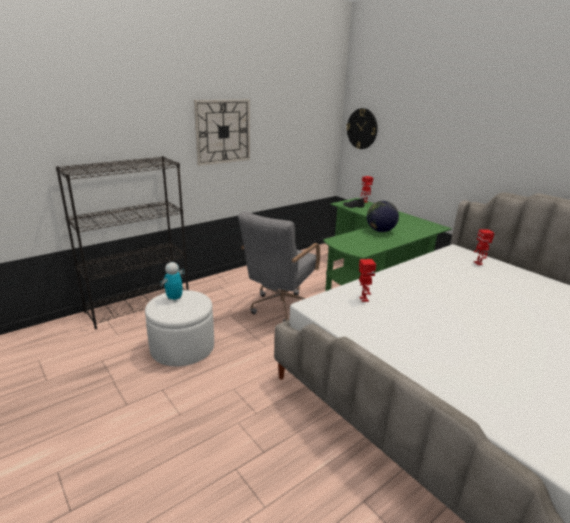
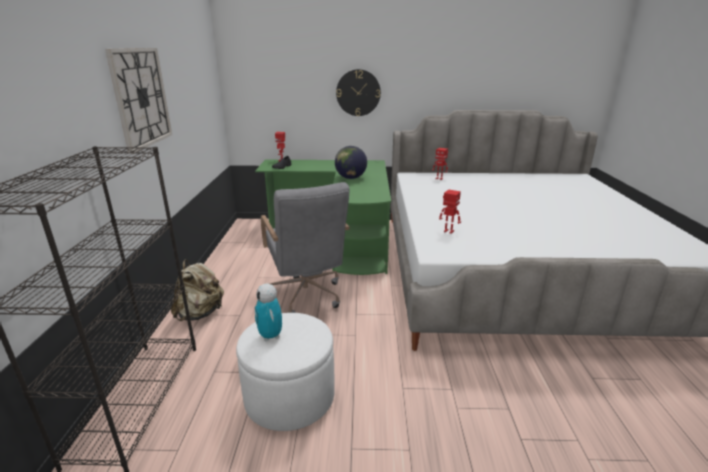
camera: 50 degrees left, 0 degrees up
wall clock [346,108,377,149] -> wall clock moved to [336,69,381,116]
none -> beige backpack [171,259,224,321]

